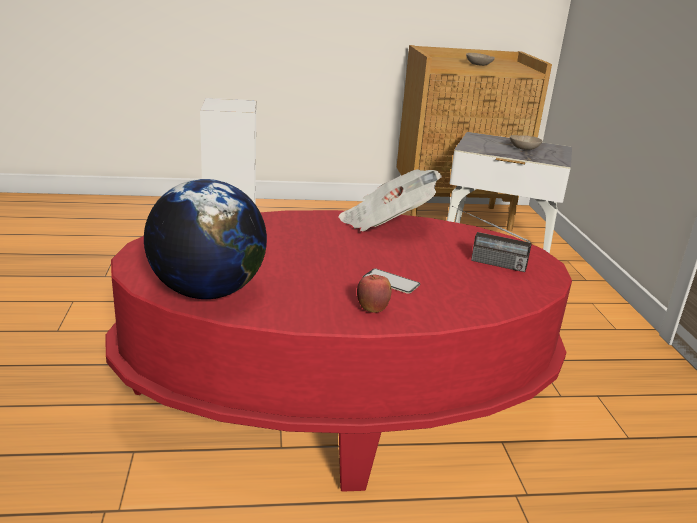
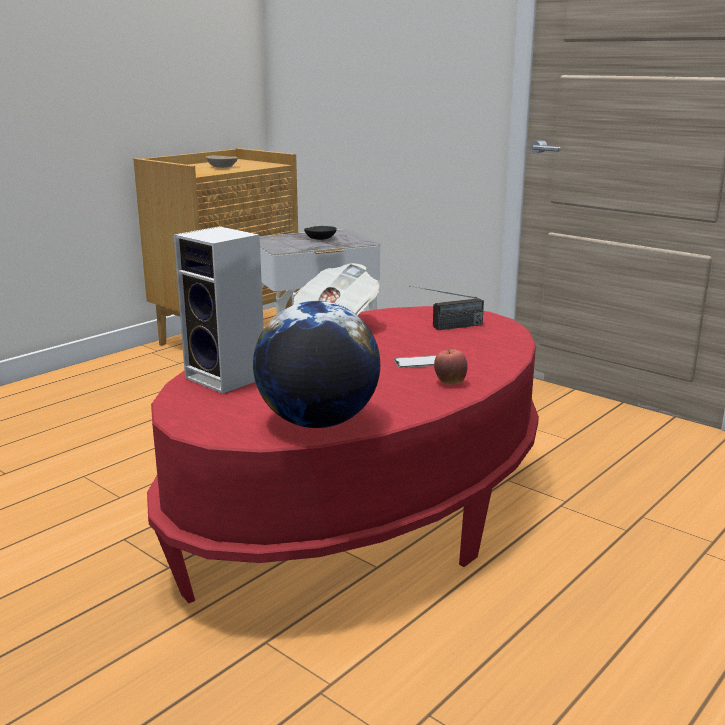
camera: 40 degrees left, 5 degrees down
beige bowl [510,135,542,150] -> black bowl [304,226,337,240]

